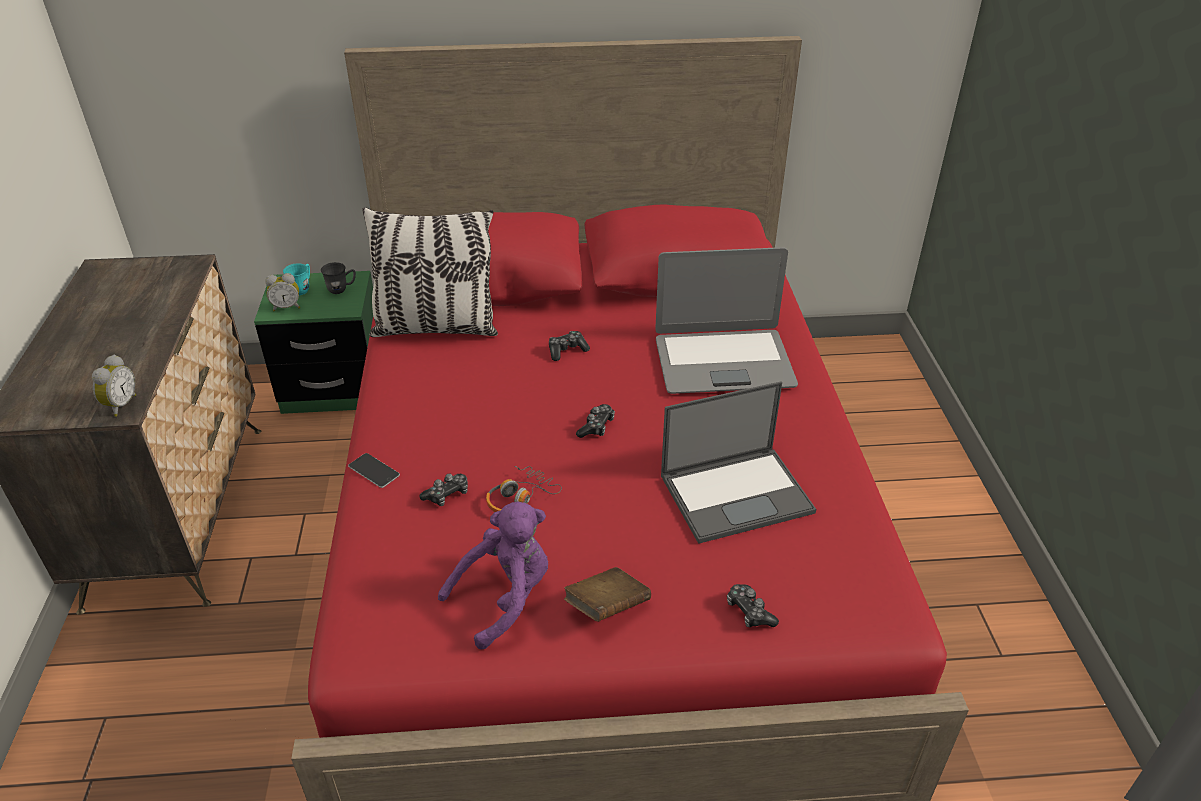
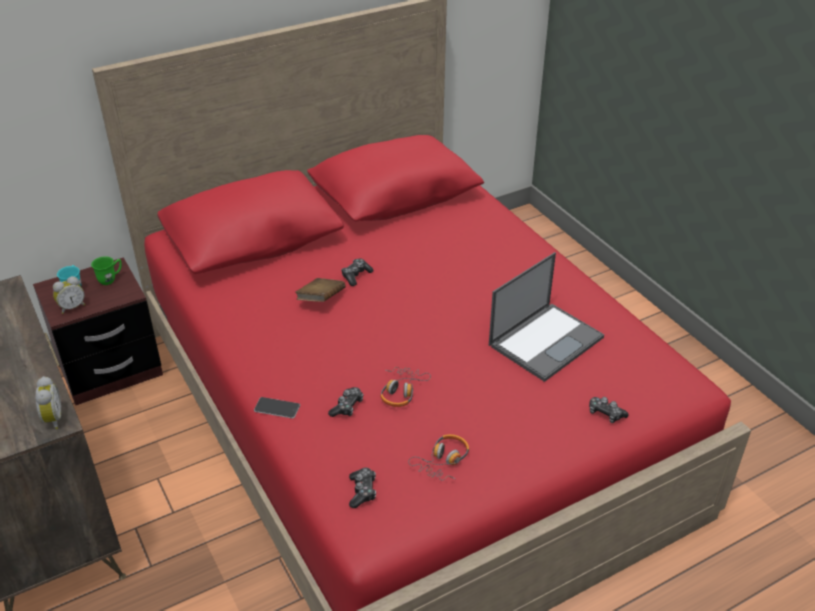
camera: 25 degrees left, 0 degrees up
green nightstand [254,271,373,414] -> brown nightstand [33,257,163,405]
grey mug [321,262,356,294] -> green mug [91,256,122,285]
pillow [362,207,498,337] -> none
purple plush toy [438,501,548,649] -> headphones [409,434,469,481]
brown book [564,567,651,622] -> brown book moved to [295,278,346,302]
game controller [576,404,615,438] -> game controller moved to [349,468,376,508]
laptop [655,247,798,394] -> none

